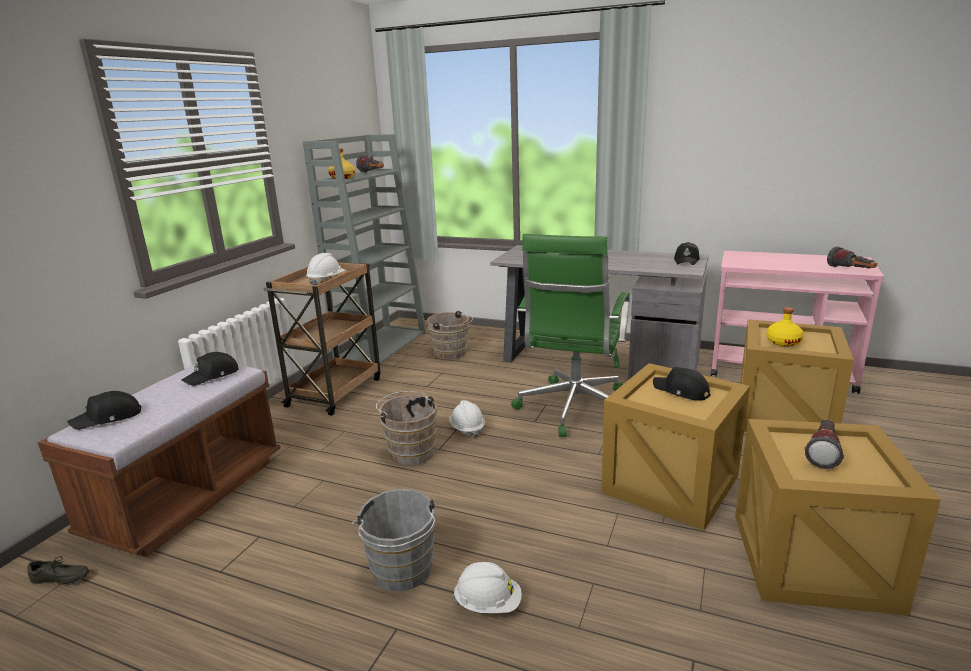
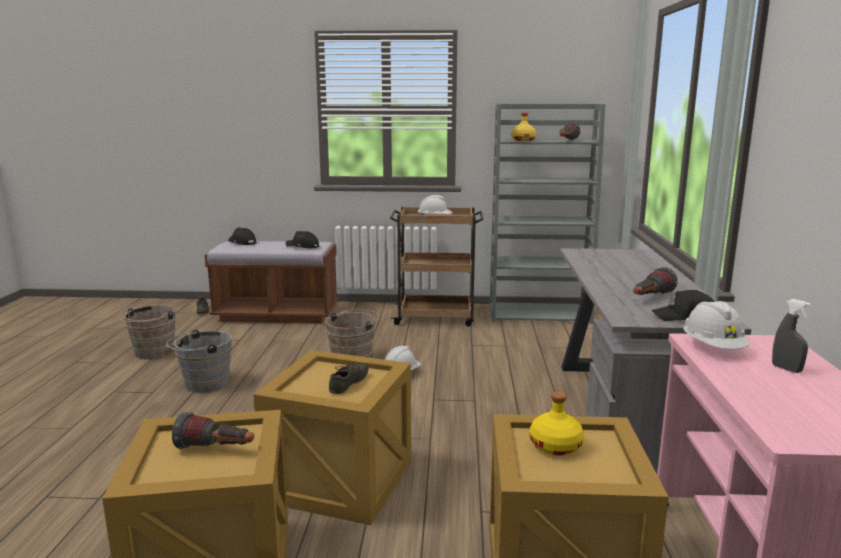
camera: 70 degrees right, 5 degrees down
brown bucket [427,311,473,360] -> brown bucket moved to [119,305,176,359]
white hard hat [453,562,522,613] -> white hard hat moved to [683,301,750,349]
green office chair [511,234,630,437] -> none
black cap [653,367,711,400] -> grey shoe [329,361,369,394]
flashlight [827,246,877,269] -> flashlight moved to [633,267,678,295]
none -> grey spray bottle [772,299,811,373]

